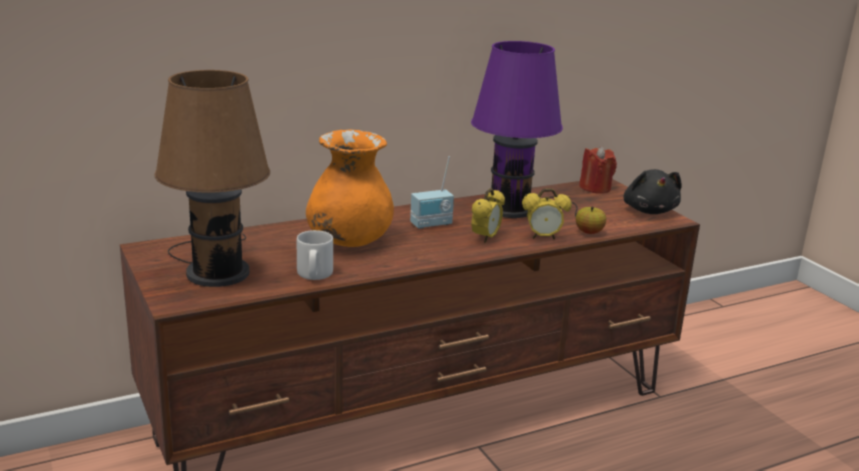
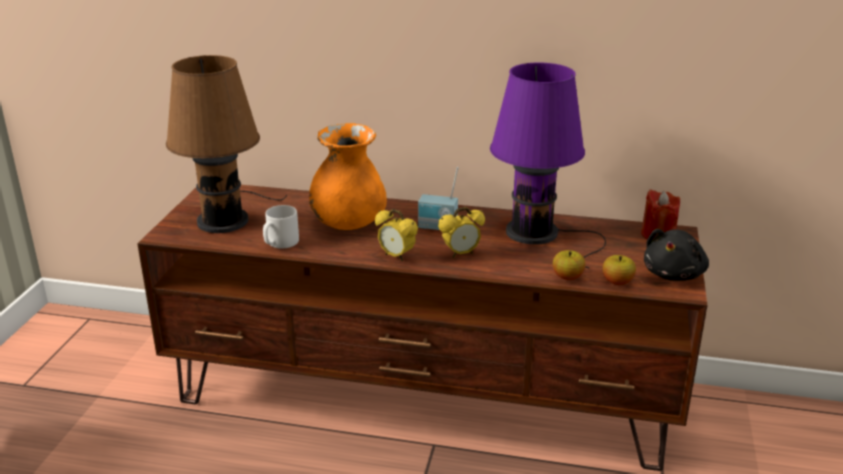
camera: 40 degrees right, 5 degrees up
alarm clock [522,189,572,239] -> alarm clock moved to [375,209,418,261]
none -> apple [603,255,636,285]

